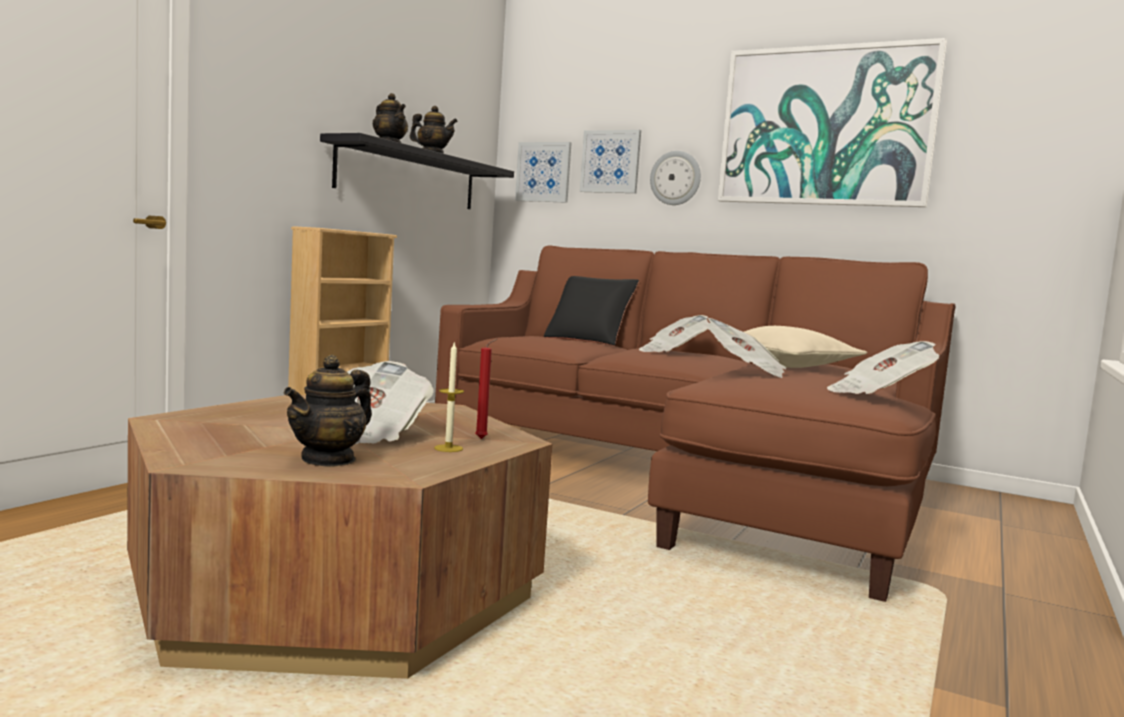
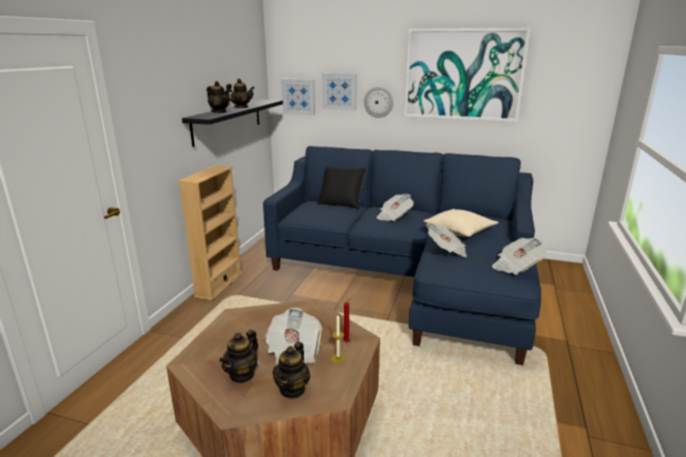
camera: 10 degrees left, 15 degrees up
brown sofa [435,246,956,602] -> blue sofa [263,146,541,365]
none -> teapot [219,330,258,383]

